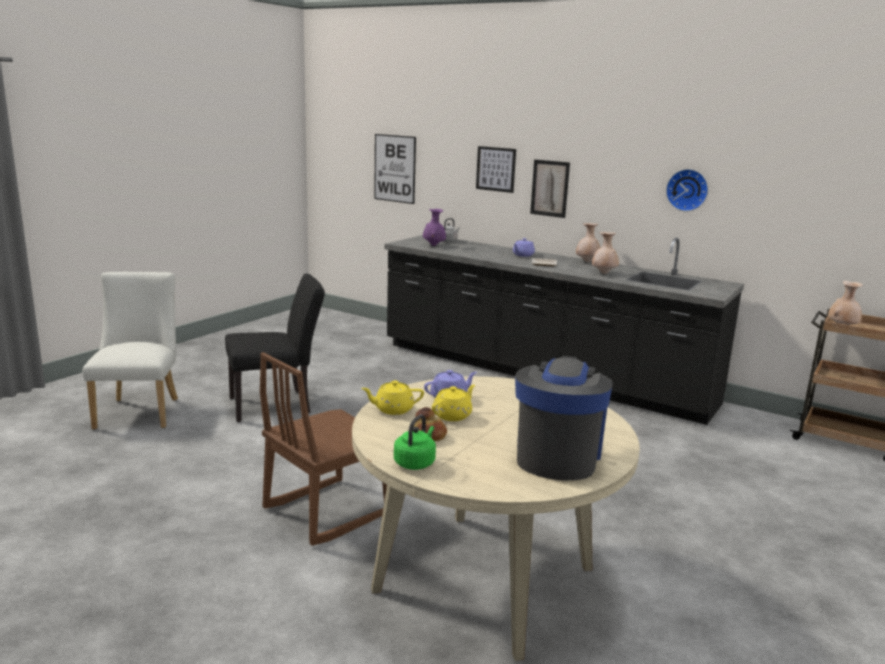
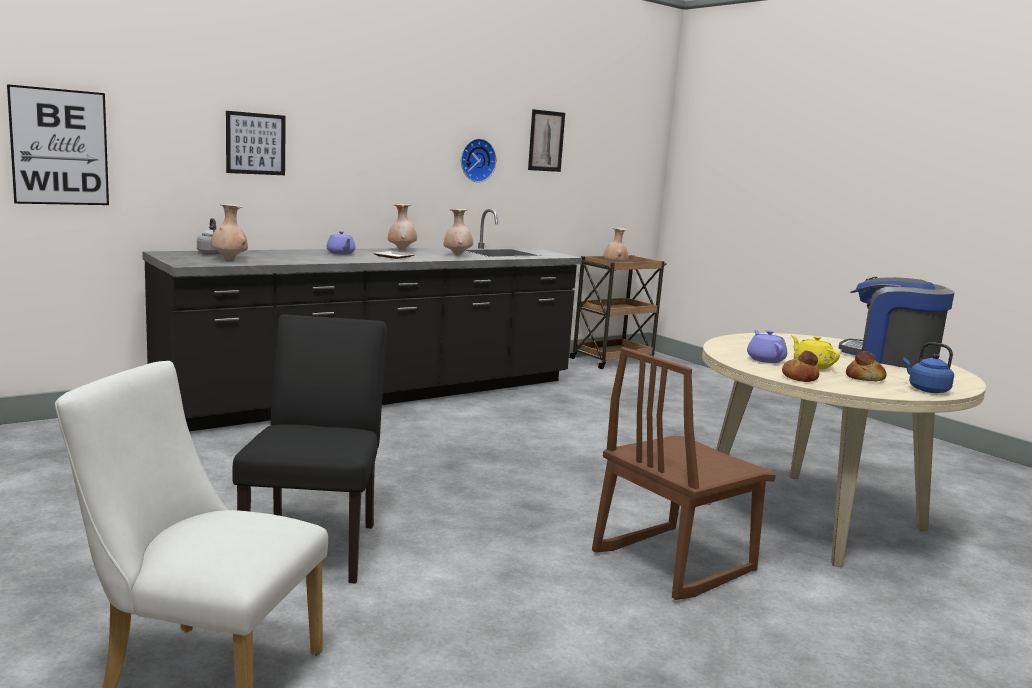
camera: 70 degrees left, 5 degrees down
brown chair [260,352,387,546] -> brown chair turned 75 degrees clockwise [592,347,776,600]
yellow teapot [361,380,424,415] -> bread [782,351,819,382]
green kettle [394,414,436,470] -> blue kettle [903,342,954,393]
purple vase [423,209,446,246] -> beige vase [211,204,248,260]
picture [530,160,570,218] -> picture moved to [528,109,565,172]

